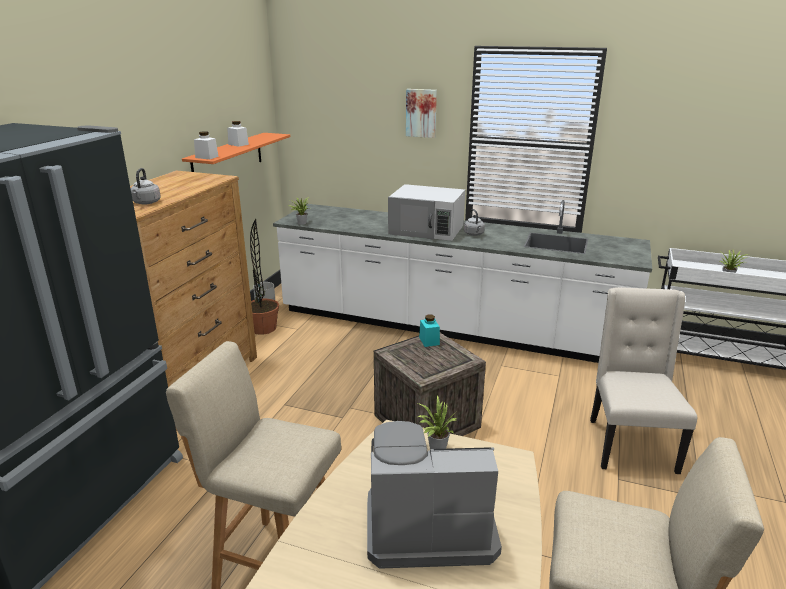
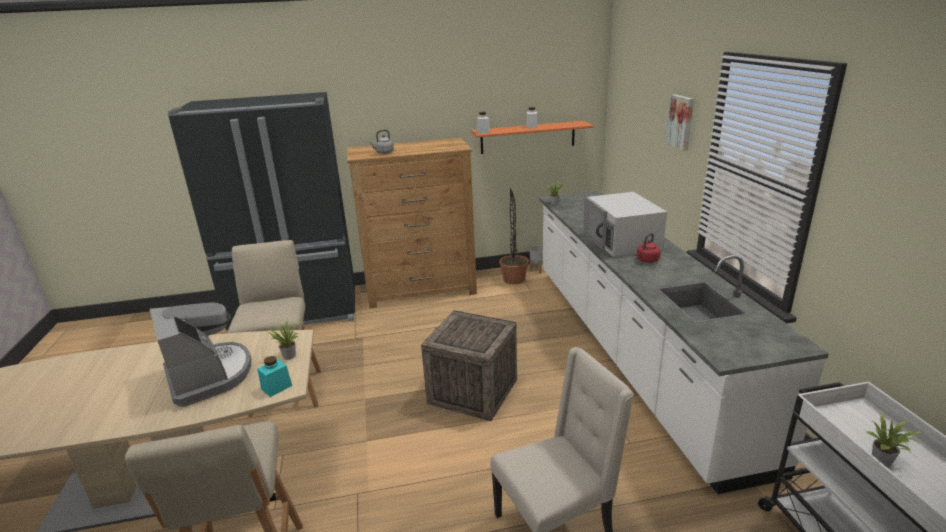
camera: 60 degrees right, 0 degrees up
turquoise jar [419,314,440,347] -> turquoise jar moved to [257,356,292,397]
grey kettle [464,209,485,236] -> red kettle [637,233,661,263]

